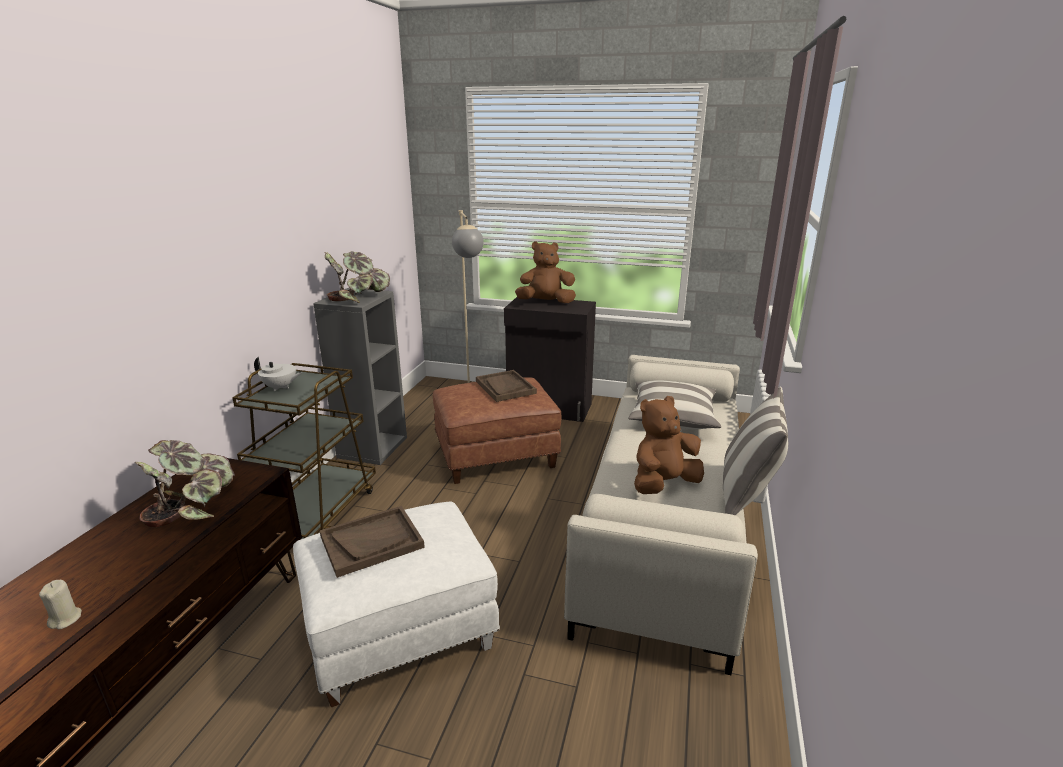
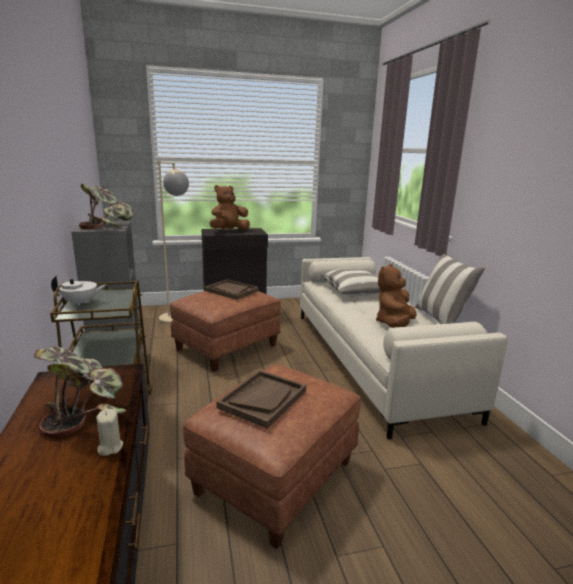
camera: 30 degrees left, 5 degrees down
beige candle [39,580,82,629] -> beige candle moved to [96,409,123,456]
white ottoman [293,501,500,707] -> brown ottoman [183,364,361,549]

